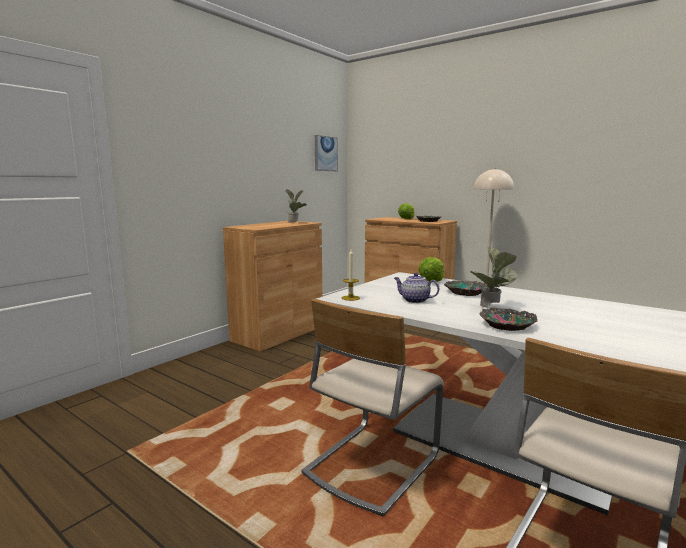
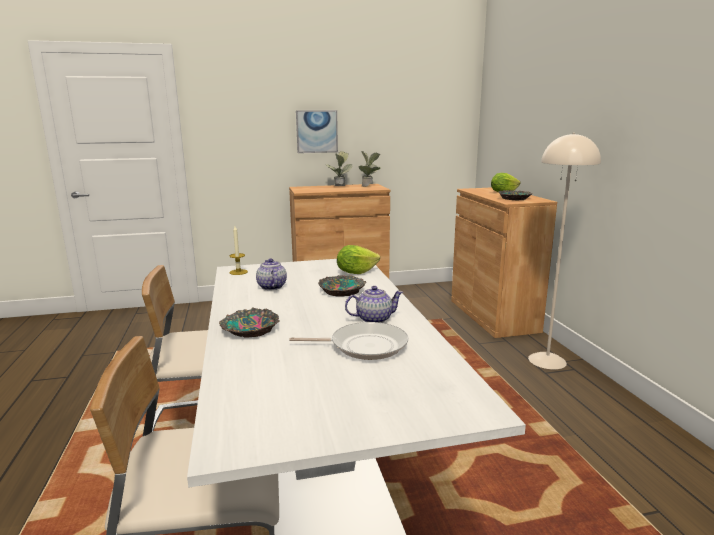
camera: 40 degrees right, 5 degrees up
picture [315,135,338,171] -> picture moved to [296,110,338,153]
potted plant [471,247,518,307] -> potted plant moved to [326,151,353,186]
none -> frying pan [289,322,409,360]
none -> teapot [345,286,403,323]

